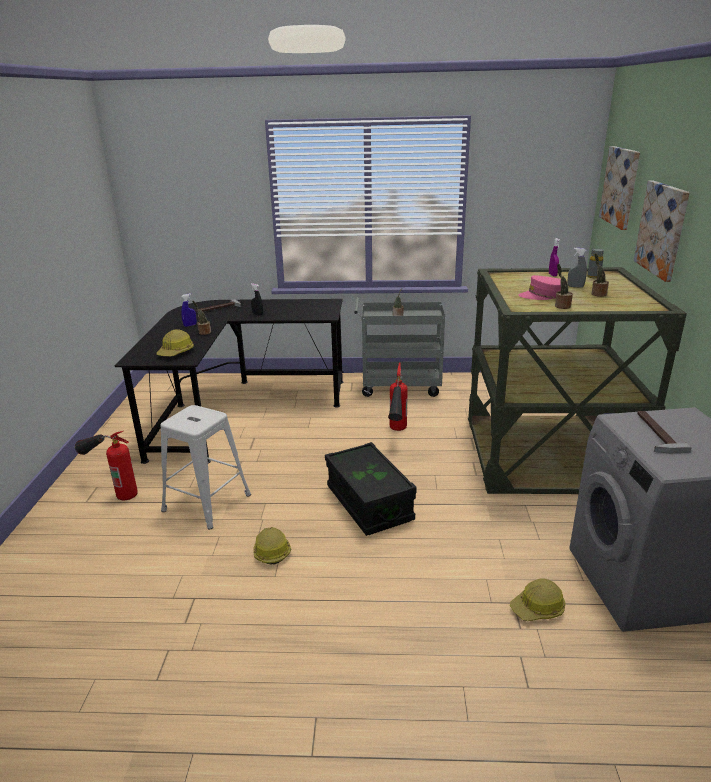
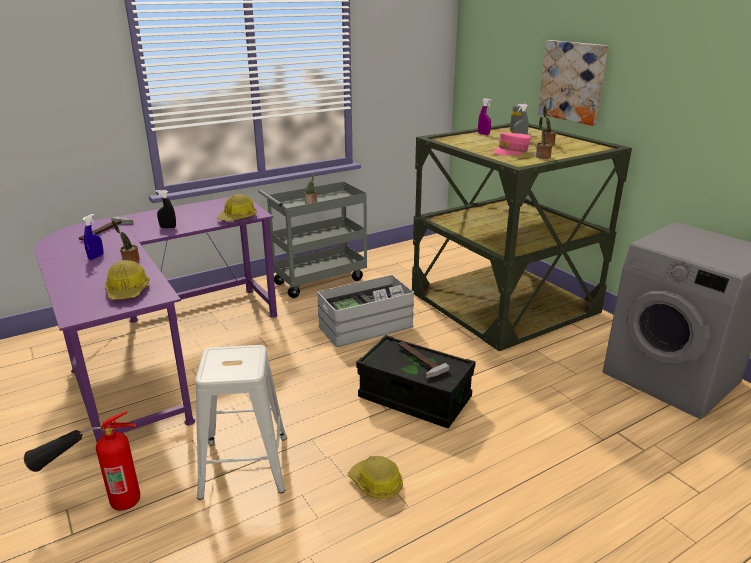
camera: 35 degrees left, 0 degrees up
black desk [115,299,344,464] -> purple desk [35,197,278,442]
fire extinguisher [388,362,408,431] -> grey storage box [317,275,414,347]
hard hat [510,578,566,621] -> hard hat moved to [217,194,256,221]
picture [599,146,640,230] -> none
hammer [637,411,692,453] -> hammer moved to [398,341,450,378]

